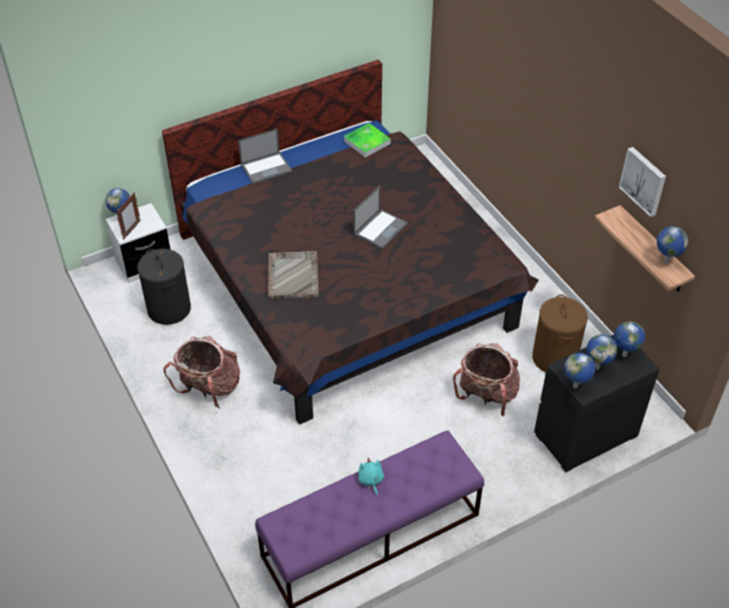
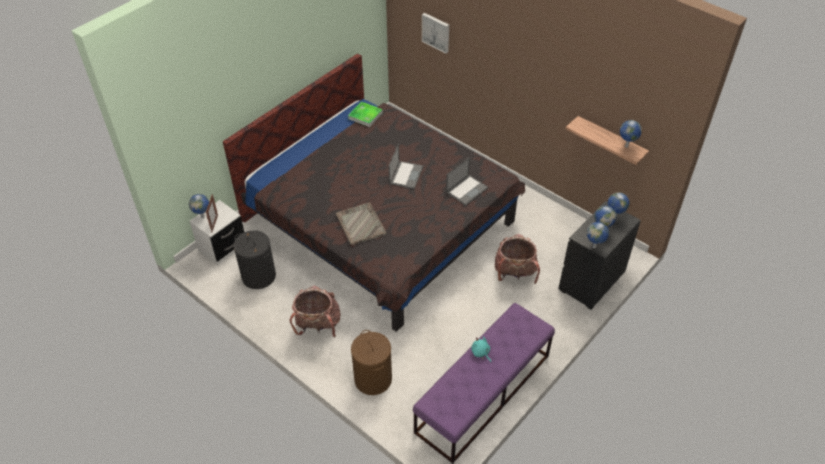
camera: 20 degrees left, 0 degrees up
laptop [238,128,292,184] -> laptop moved to [446,157,488,206]
brown laundry basket [532,294,588,373] -> brown laundry basket moved to [351,330,392,395]
picture [619,147,666,217] -> picture moved to [422,13,449,54]

